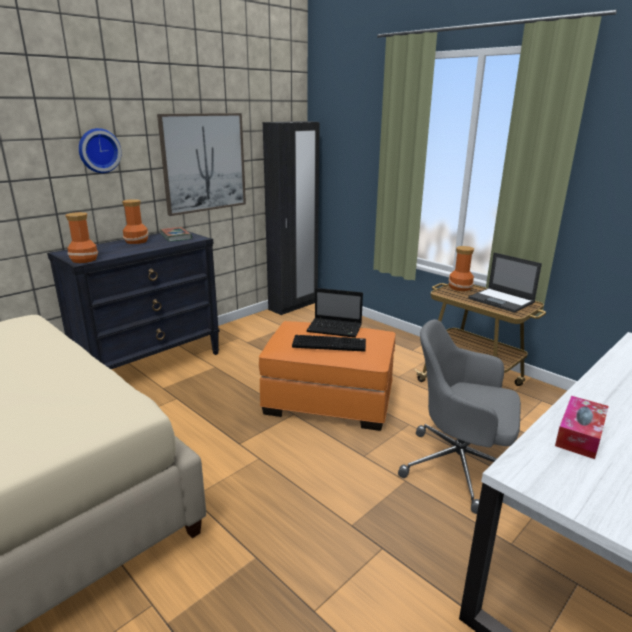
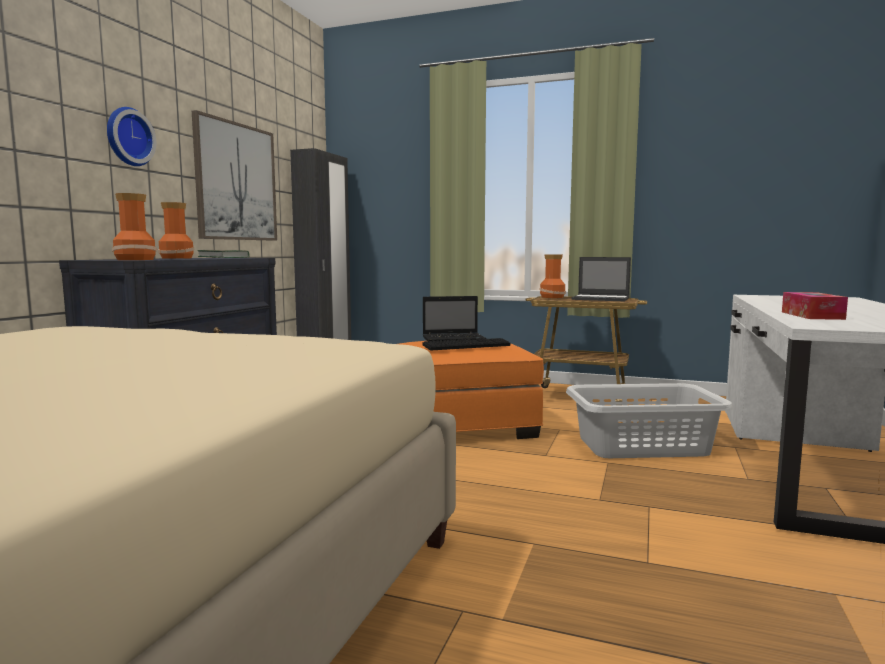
camera: 25 degrees left, 15 degrees down
grey office chair [398,319,521,514] -> grey laundry basket [566,383,733,458]

